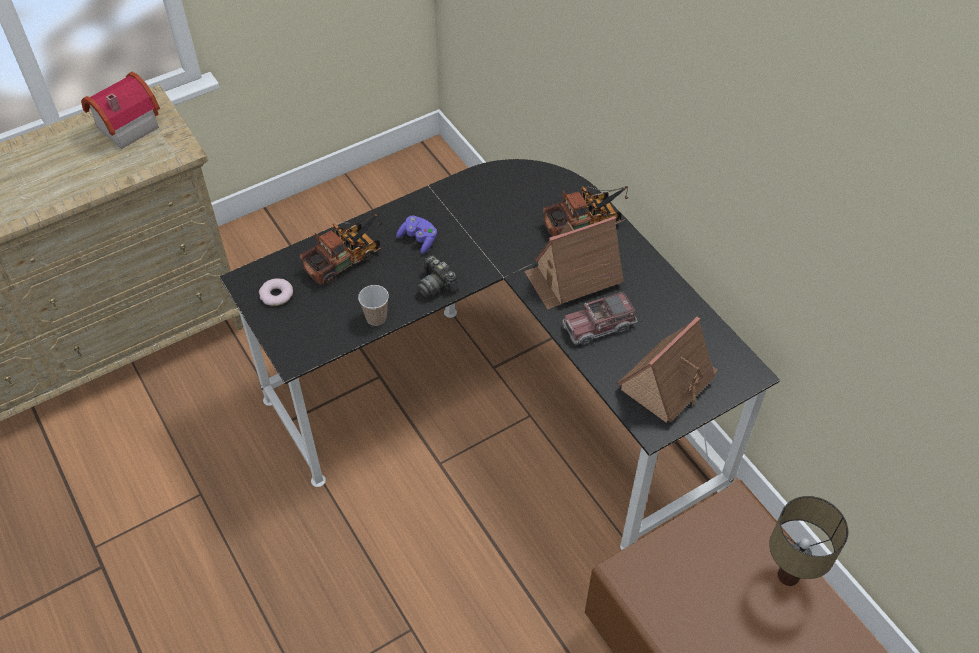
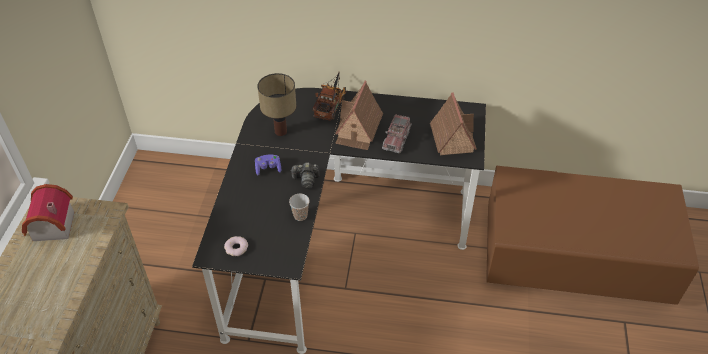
camera: 50 degrees left, 5 degrees down
toy truck [299,213,382,285] -> none
table lamp [769,496,848,586] -> table lamp moved to [257,73,296,136]

